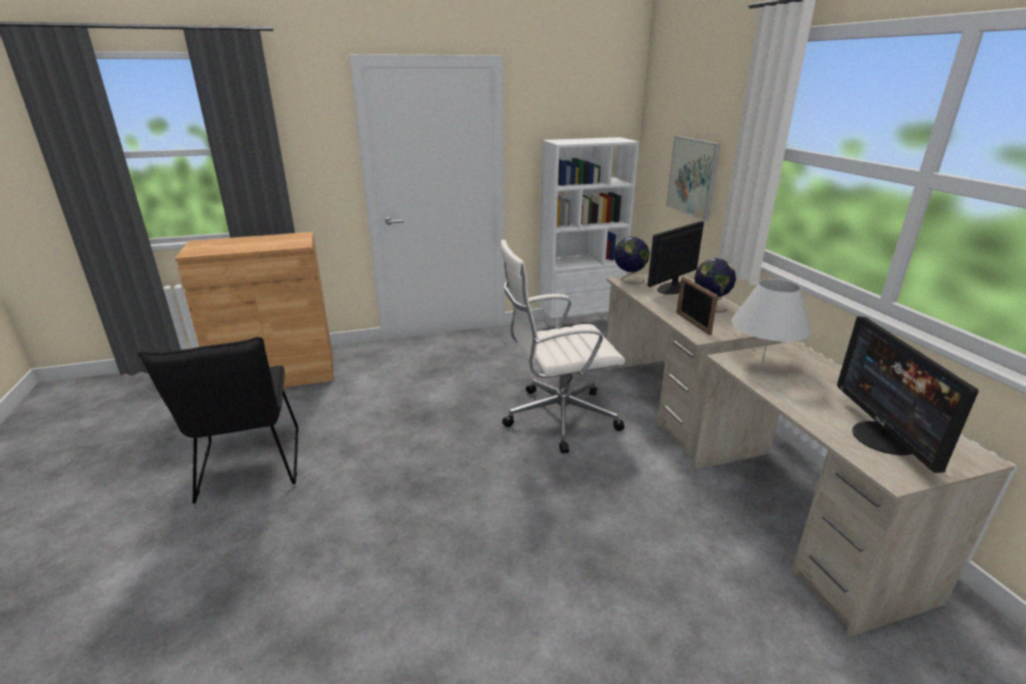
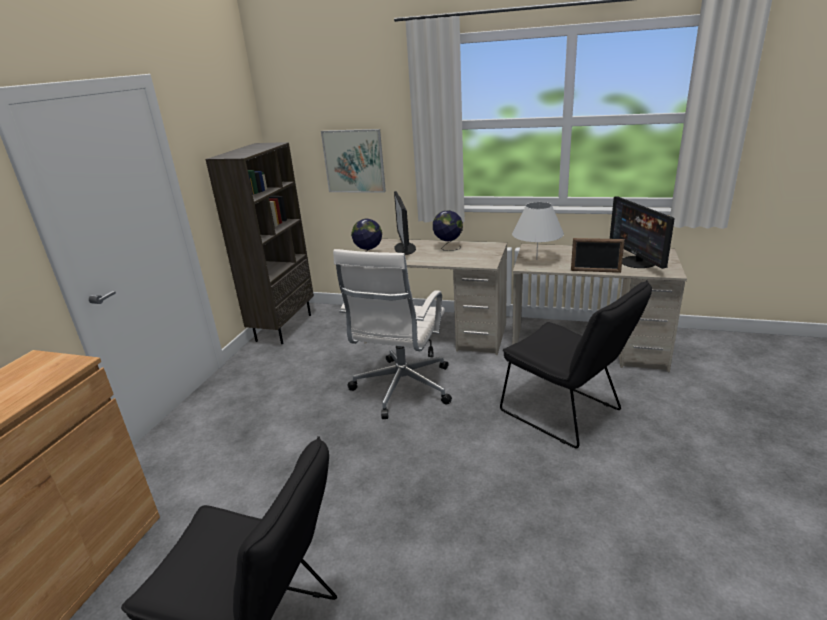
camera: 55 degrees left, 0 degrees up
white bookcase [538,137,639,328] -> brown bookcase [205,142,314,344]
picture frame [676,276,718,335] -> picture frame moved to [571,238,625,273]
monitor [837,316,979,473] -> monitor turned 45 degrees clockwise [610,197,675,269]
none -> black chair [500,280,652,448]

